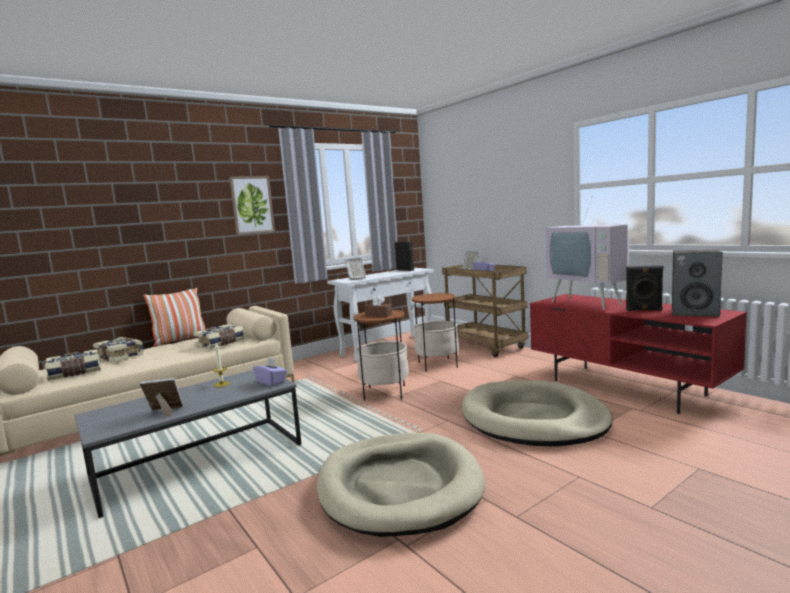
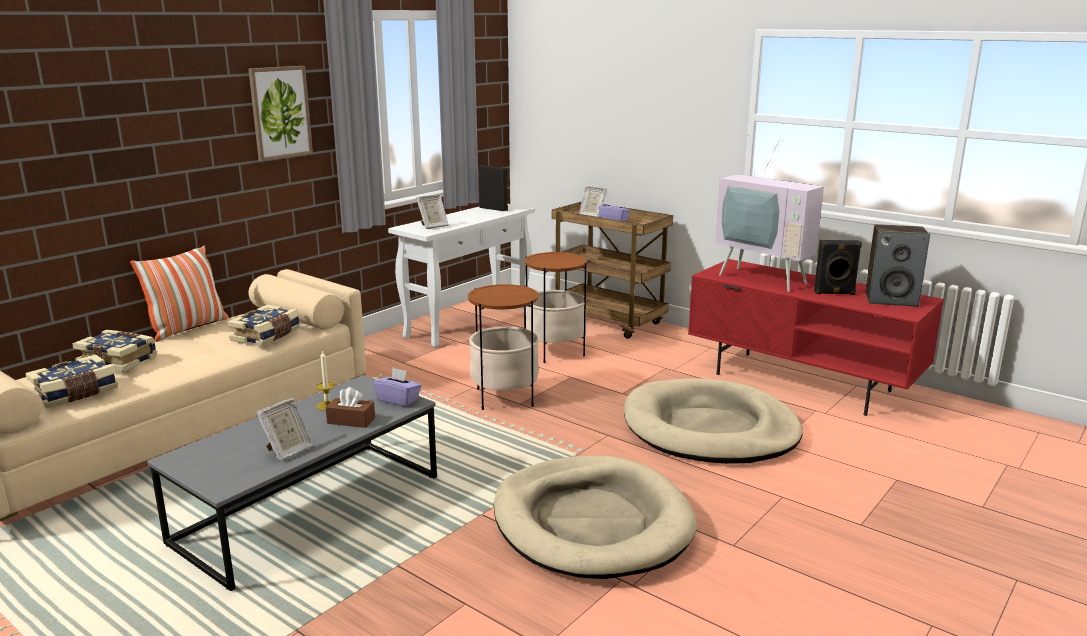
camera: 15 degrees left, 10 degrees up
picture frame [140,378,183,416] -> picture frame turned 150 degrees clockwise [256,398,313,461]
brown tissue box [364,295,392,317] -> brown tissue box moved to [326,387,375,428]

